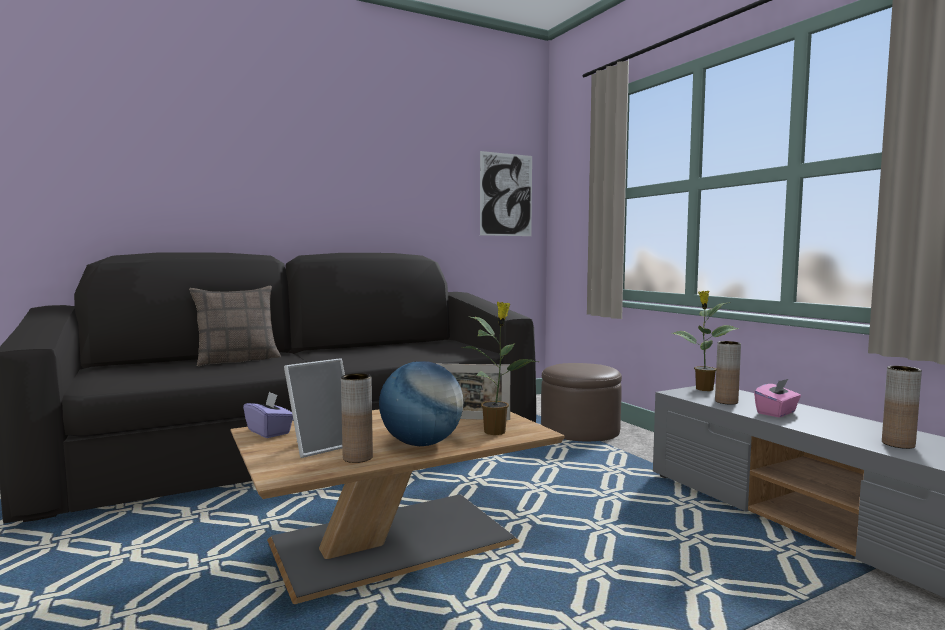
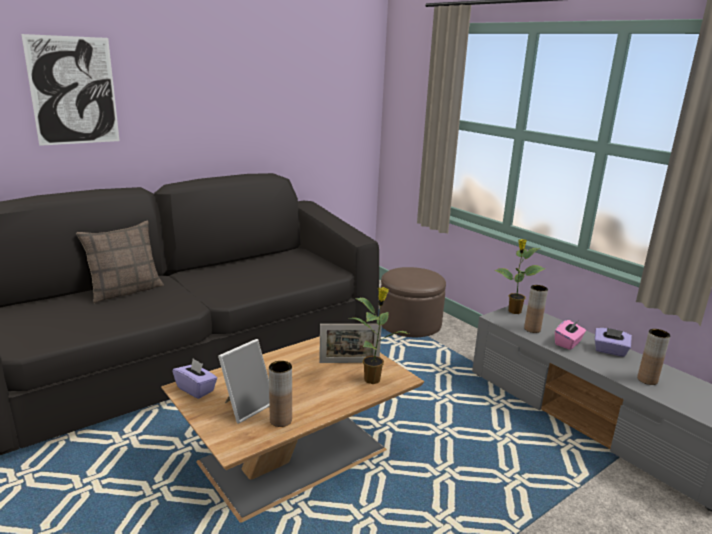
camera: 10 degrees left, 15 degrees up
globe [379,361,463,446] -> none
picture [480,151,532,236] -> picture moved to [21,34,120,146]
none -> purple tissue box [595,328,632,357]

